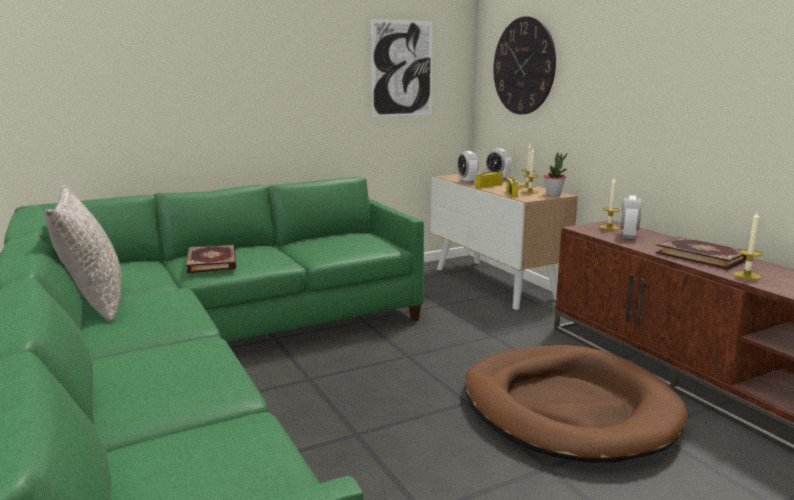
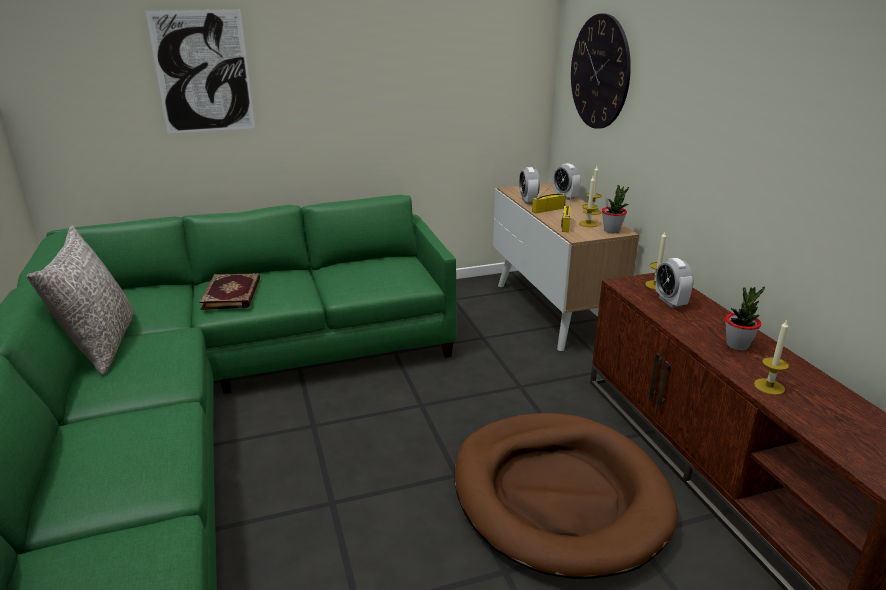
camera: 10 degrees right, 10 degrees up
picture [371,19,433,117] -> picture moved to [146,9,255,134]
alarm clock [621,195,642,239] -> alarm clock turned 45 degrees counterclockwise [655,258,694,308]
book [655,237,747,270] -> potted plant [725,286,765,351]

